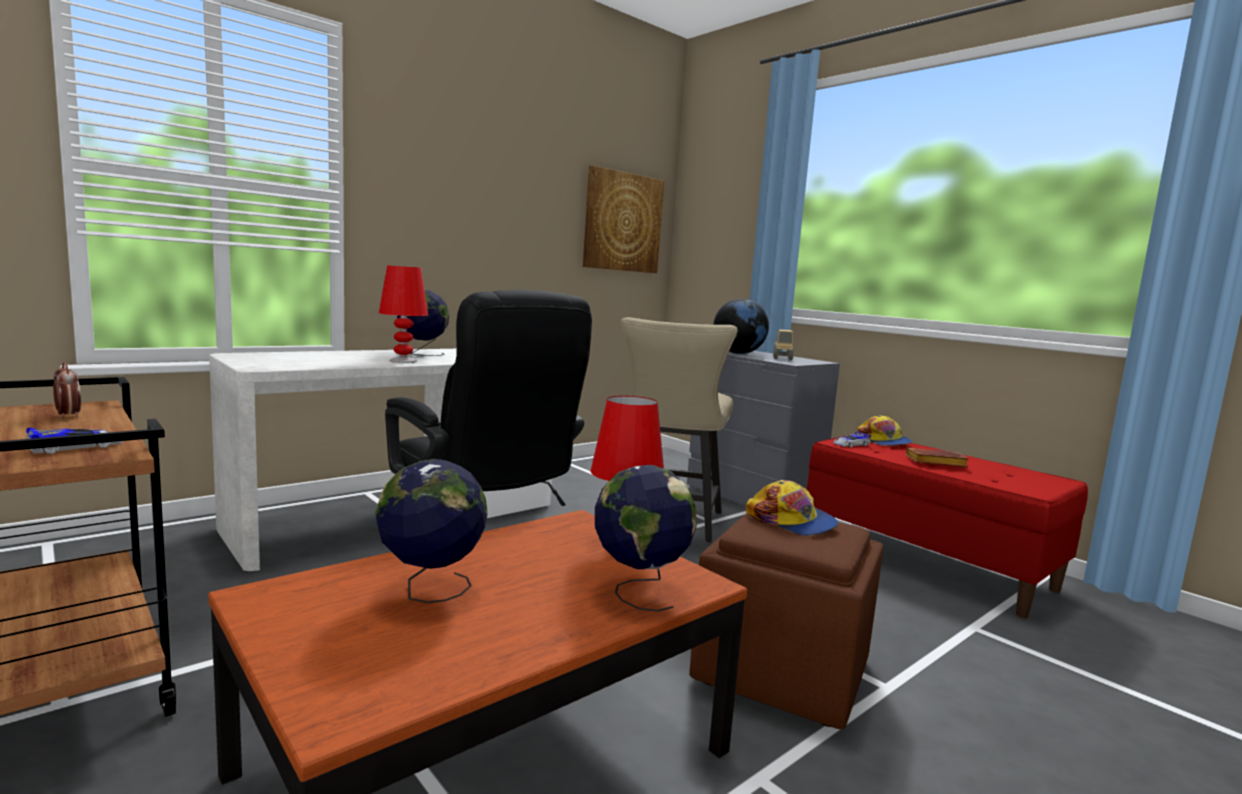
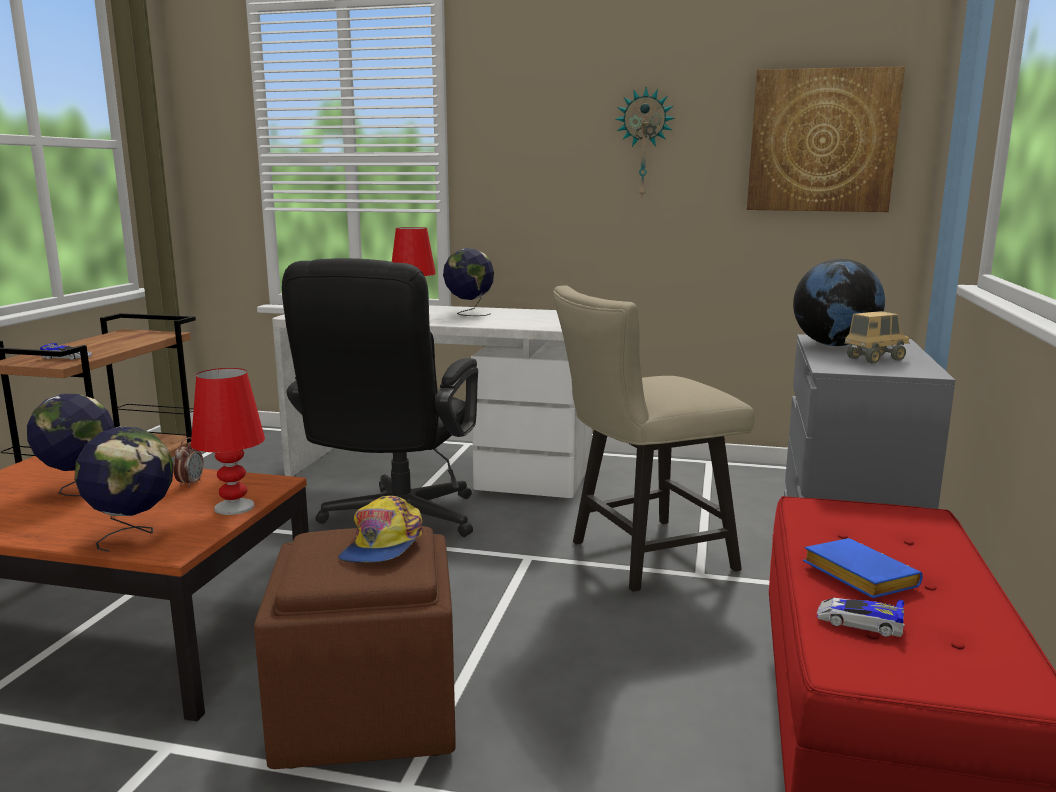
camera: 55 degrees right, 5 degrees up
alarm clock [53,362,81,418] -> alarm clock moved to [173,437,204,488]
toy car [834,432,871,447] -> toy car moved to [817,598,905,637]
cap [857,415,912,446] -> none
brown book [906,448,969,467] -> blue book [803,538,923,598]
none -> wall clock [616,87,675,197]

